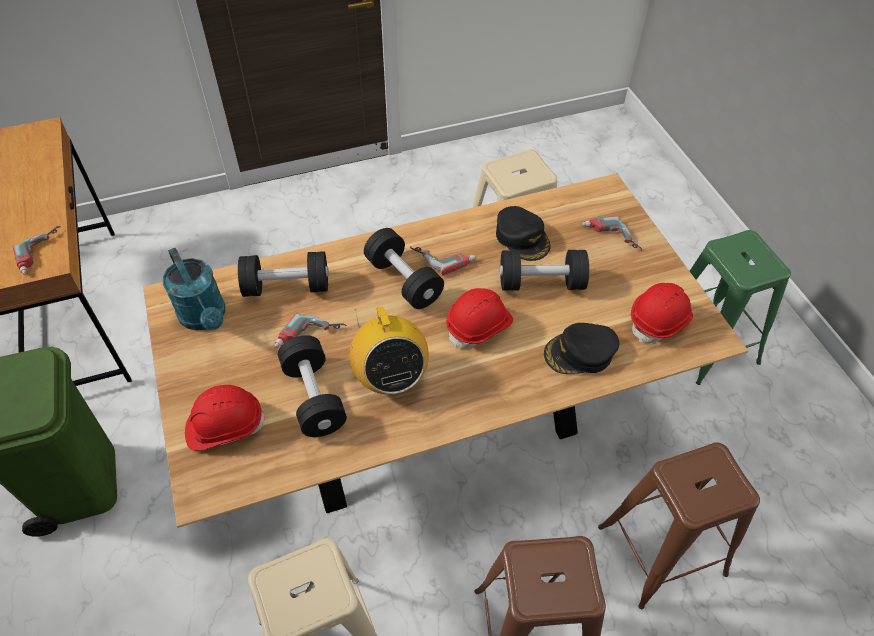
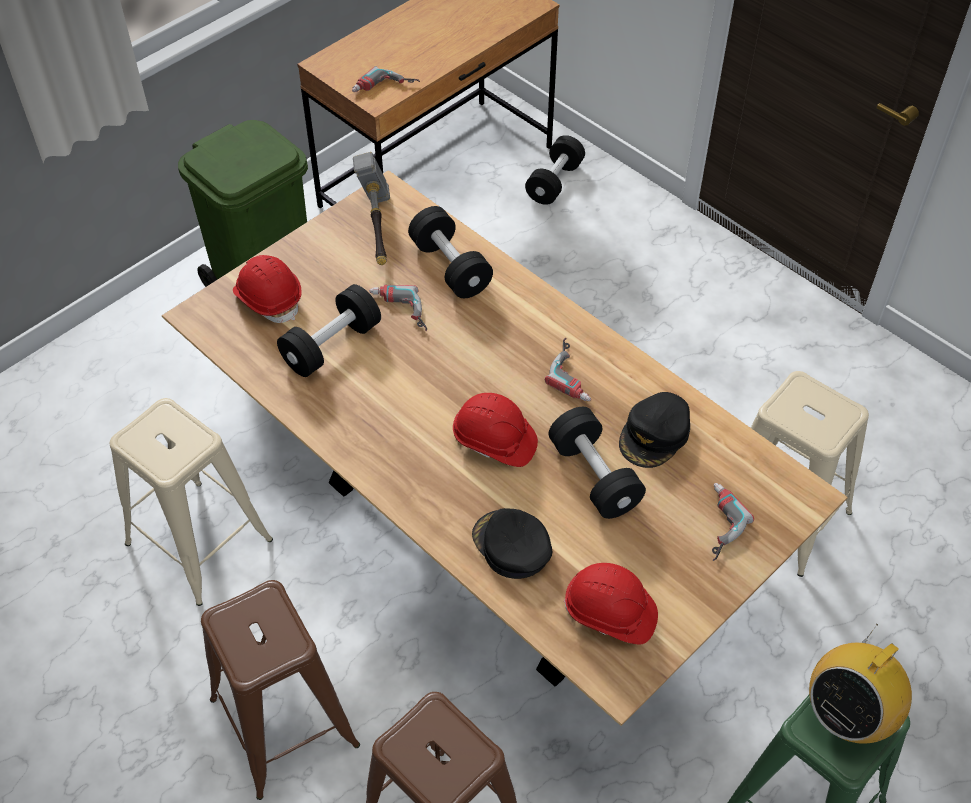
camera: 65 degrees right, 0 degrees up
turquoise watering can [163,248,225,331] -> hammer [353,152,390,265]
radio [349,307,429,395] -> radio moved to [809,624,912,744]
black dumbbell [364,228,444,309] -> black dumbbell moved to [525,135,585,205]

